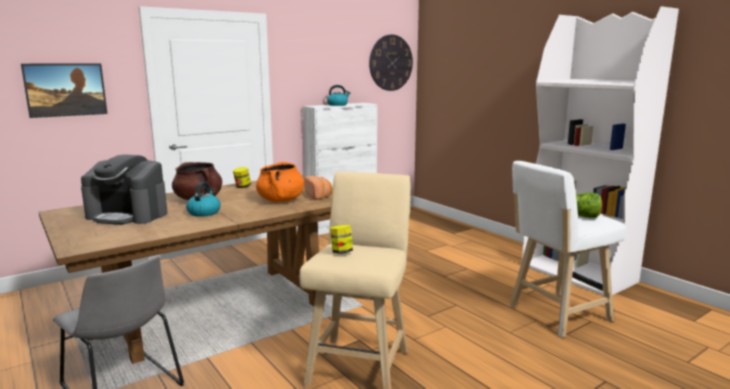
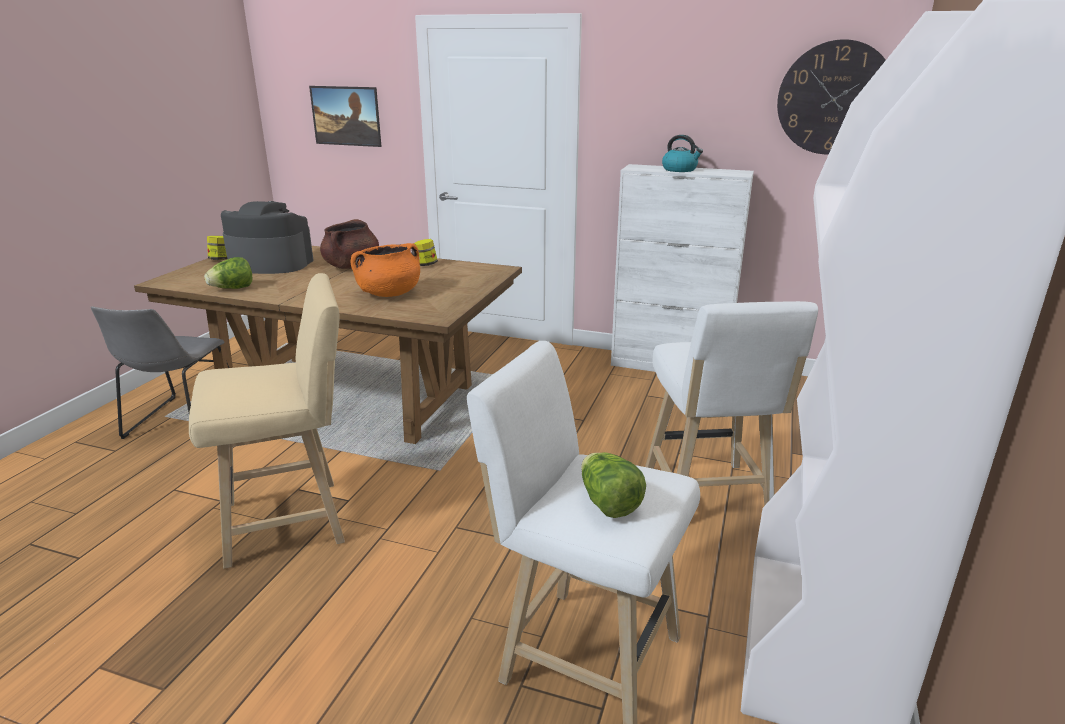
camera: 55 degrees right, 10 degrees up
coffee machine [81,154,168,225] -> coffee machine turned 120 degrees clockwise [221,201,314,274]
kettle [186,182,220,217] -> none
bread [304,176,332,200] -> none
jar [330,225,353,254] -> jar moved to [207,236,227,260]
none -> lettuce [204,257,252,289]
none -> white stool [645,301,818,506]

